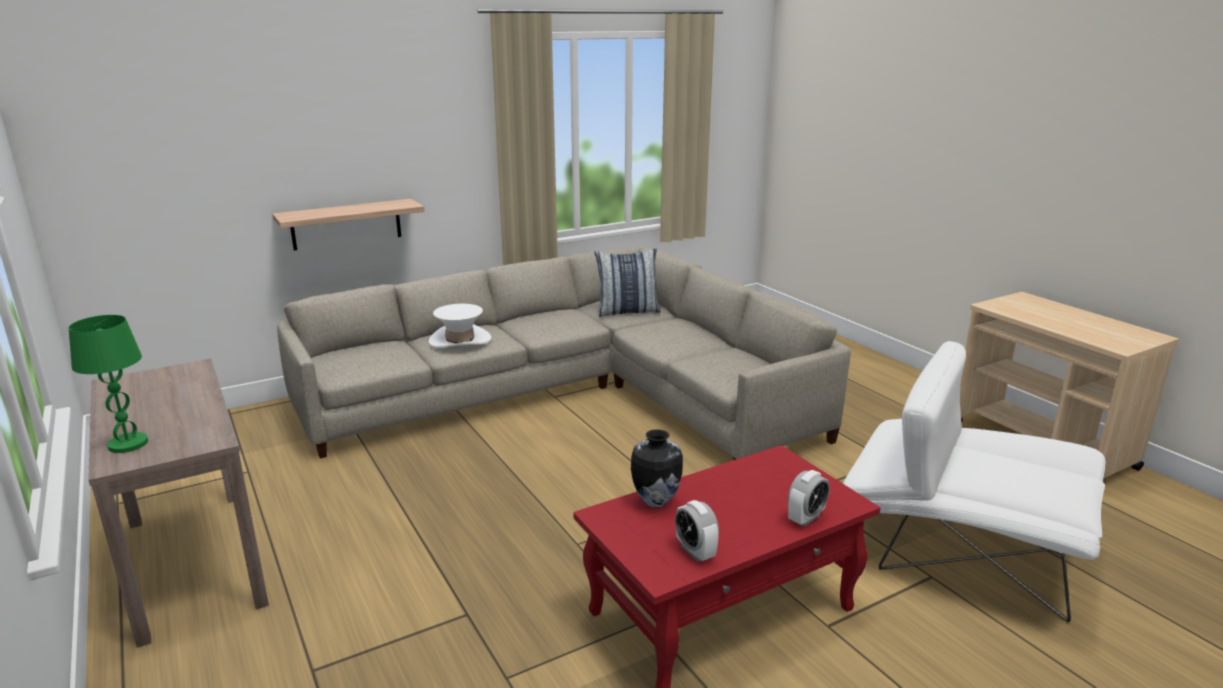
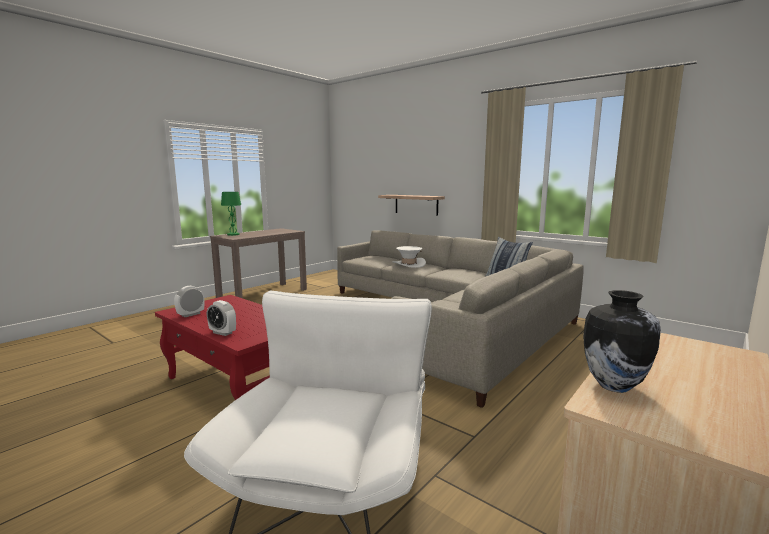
camera: 70 degrees right, 10 degrees down
vase [631,429,683,507] -> vase moved to [583,290,661,393]

